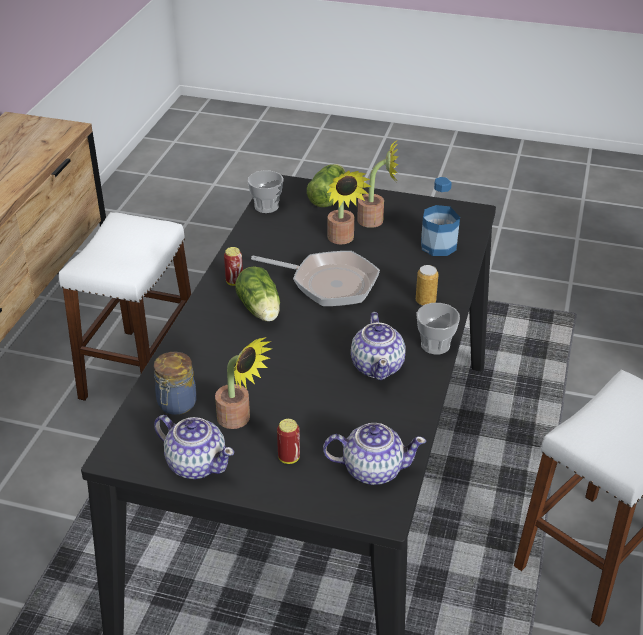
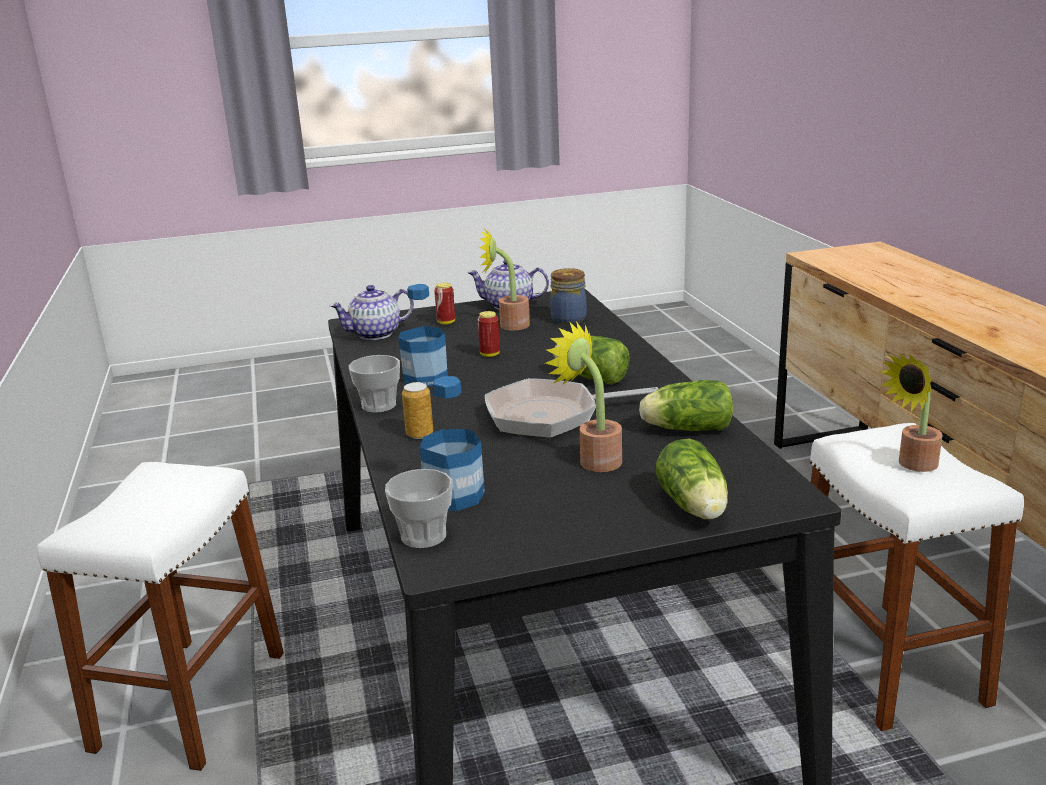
camera: 150 degrees right, 15 degrees down
can [224,247,243,286] -> can moved to [478,311,500,357]
cup [247,170,284,213] -> cup moved to [385,469,452,548]
teapot [351,312,406,381] -> bottle [398,284,448,386]
potted plant [357,141,399,228] -> potted plant moved to [881,353,943,472]
none -> lettuce [639,380,733,431]

